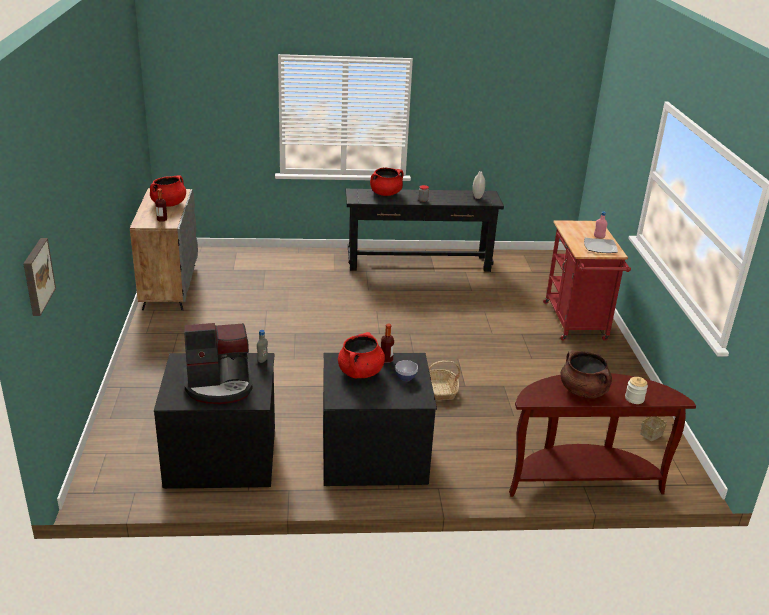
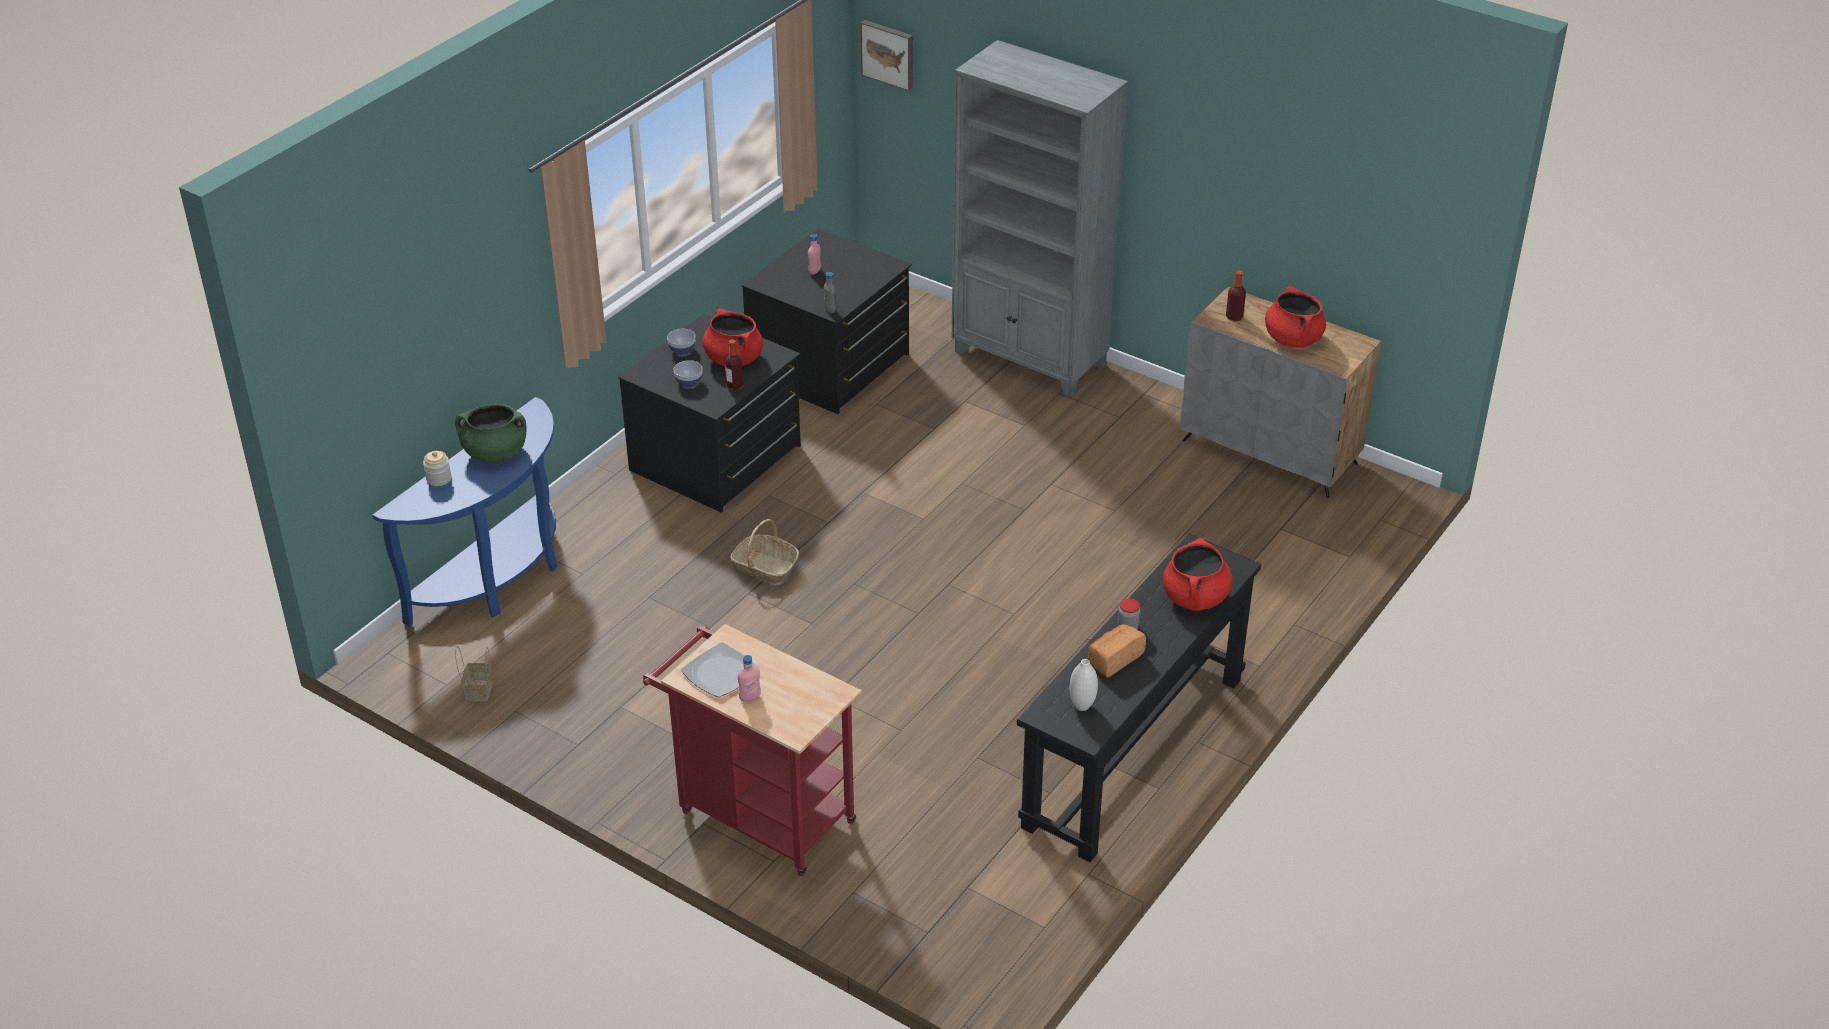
camera: 130 degrees right, 10 degrees up
coffee machine [184,323,252,404] -> pink bottle [808,234,821,275]
brown console table [509,373,696,497] -> blue console table [372,397,557,627]
brown cooking pot [560,351,612,398] -> green cooking pot [455,404,526,463]
none -> bowl [667,329,696,355]
none -> grey bookcase [952,40,1128,397]
none -> bread [1088,624,1146,678]

